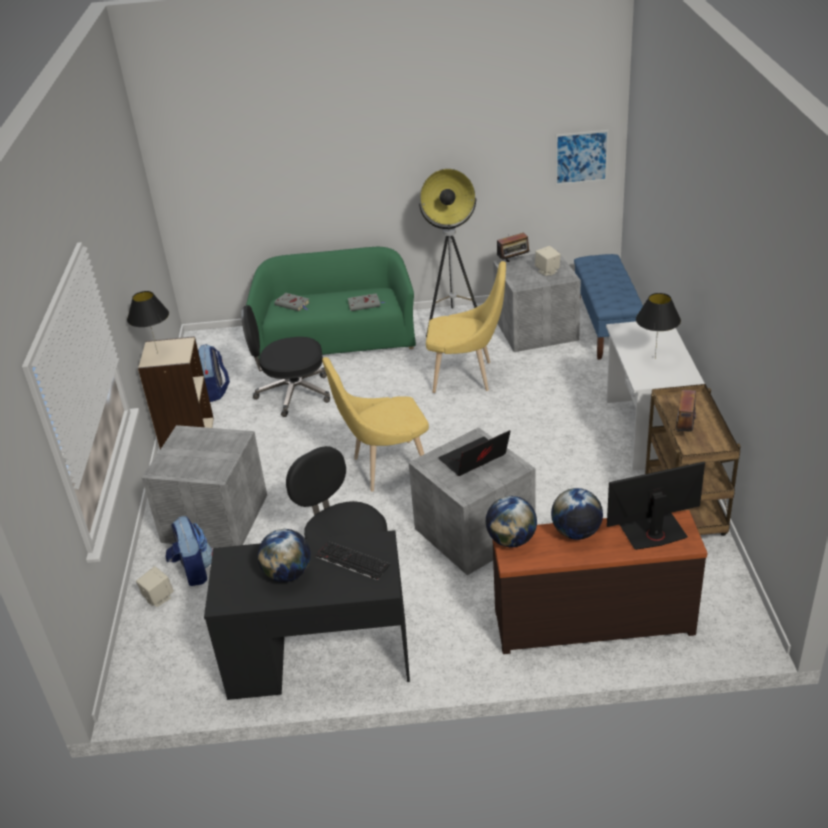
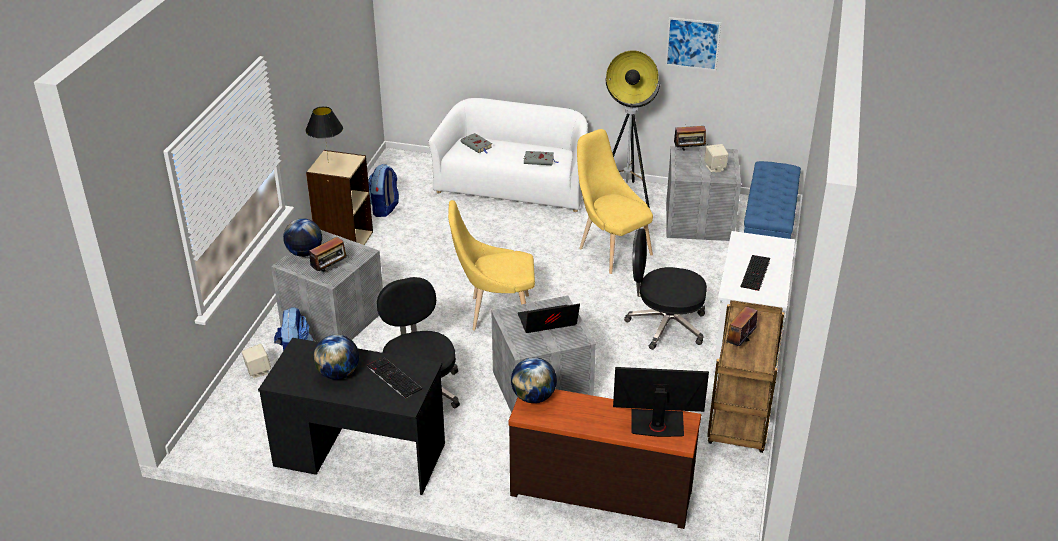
camera: 15 degrees right, 0 degrees up
black office chair [241,305,330,417] -> black office chair moved to [624,228,707,350]
green sofa [246,247,416,358] -> white sofa [428,98,588,212]
yellow chair [426,261,506,393] -> yellow chair turned 150 degrees counterclockwise [577,129,653,274]
globe [551,488,603,540] -> globe moved to [283,218,322,257]
picture [555,130,609,185] -> picture moved to [665,17,721,71]
black table lamp [636,293,681,359] -> keyboard [740,255,770,291]
none -> radio [309,237,347,274]

